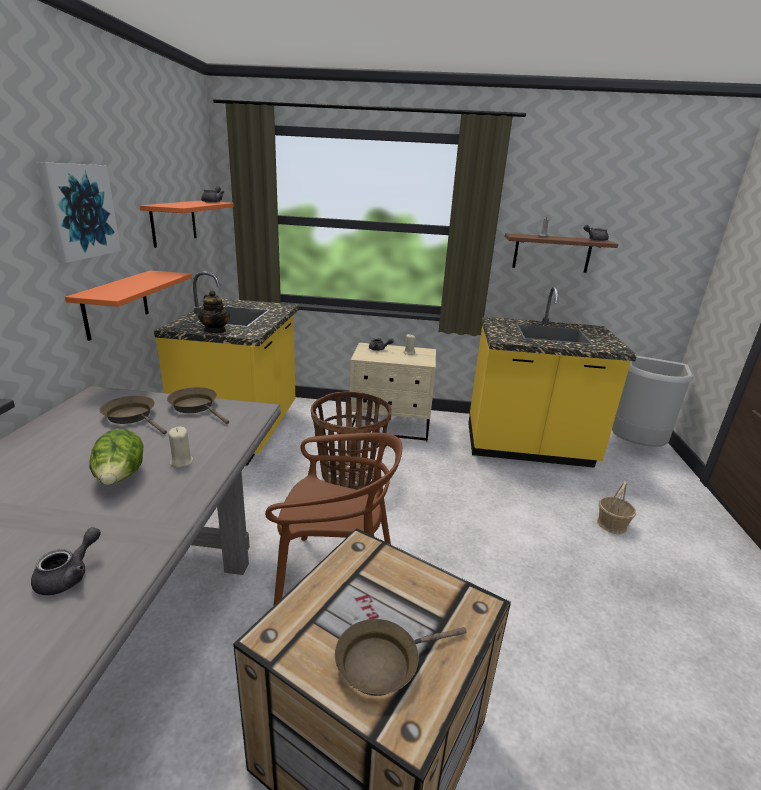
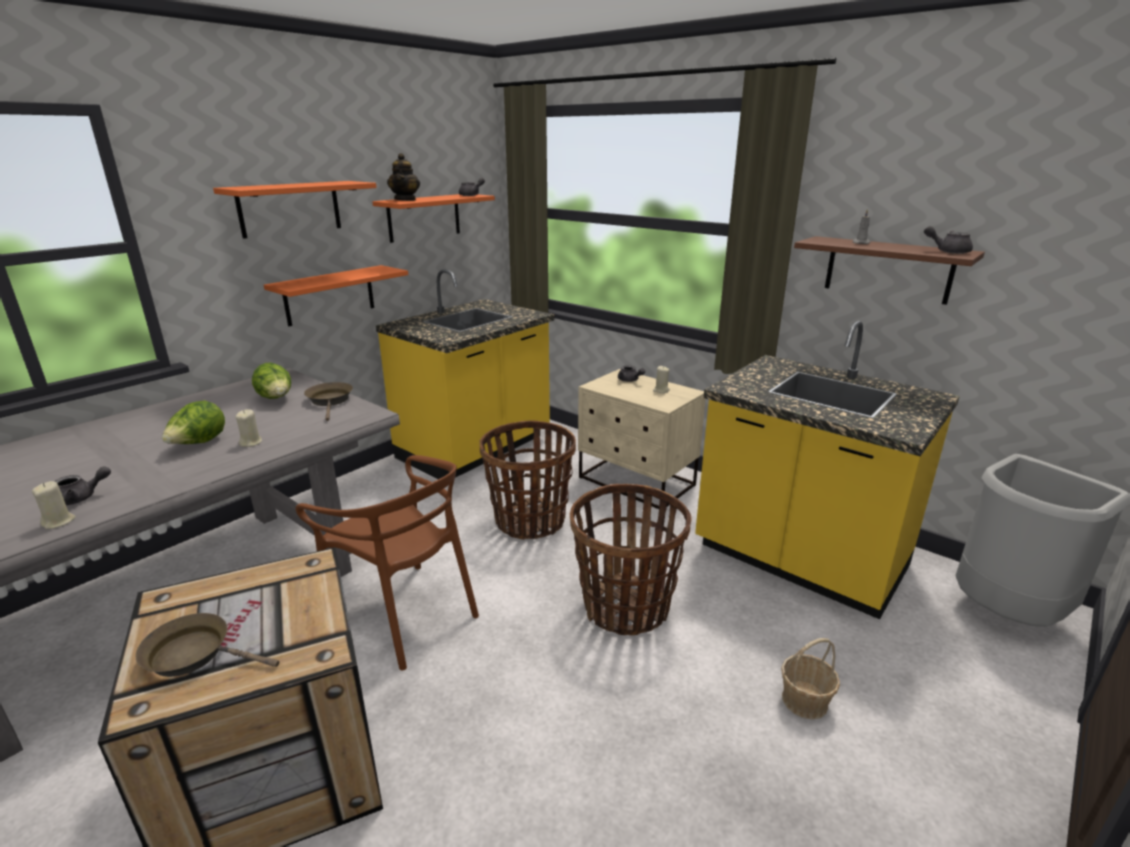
camera: 35 degrees right, 0 degrees up
picture [37,162,121,263] -> orange shelf [213,181,377,239]
brown frying pan [100,396,167,434] -> lettuce [252,363,291,399]
teapot [198,290,230,333] -> teapot moved to [387,153,420,201]
none -> beige candle [32,481,76,529]
none -> basket [570,484,691,635]

